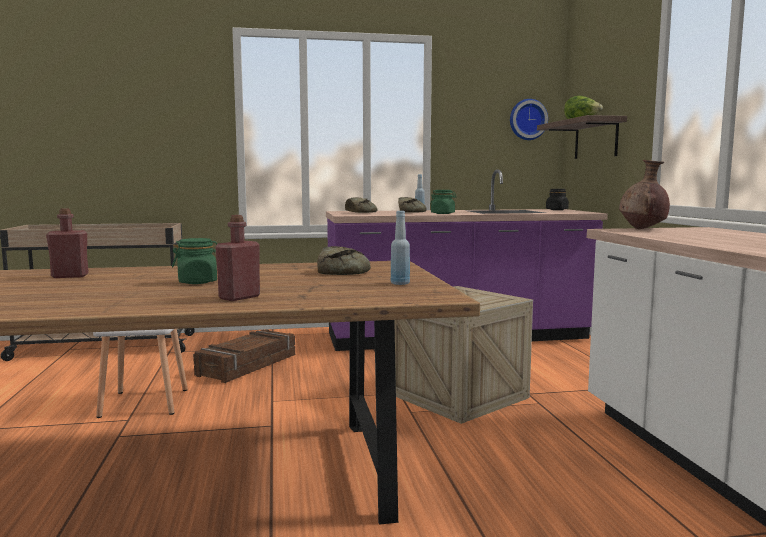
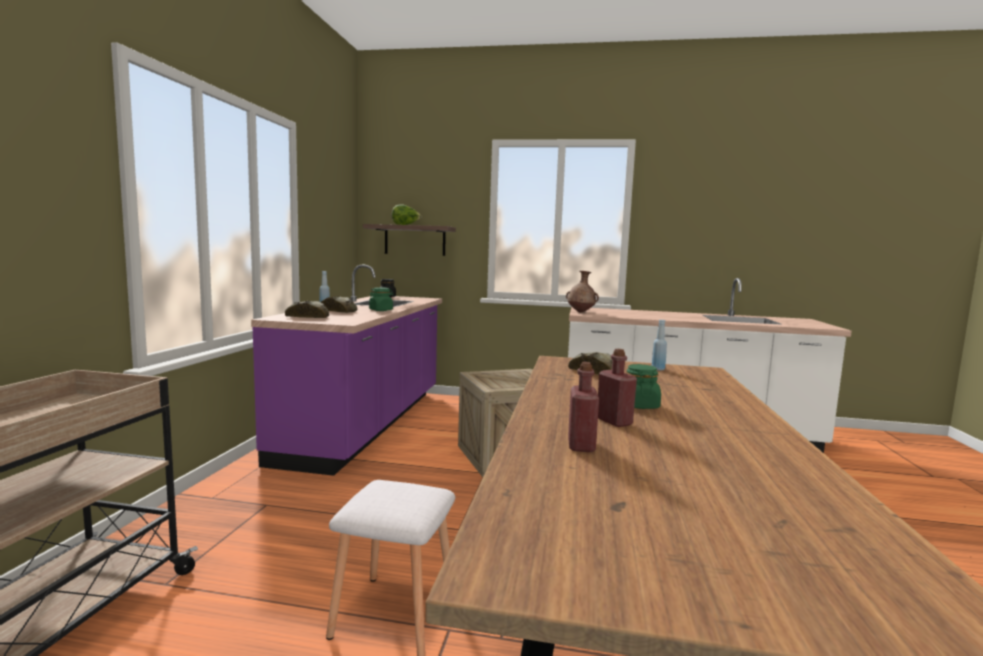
camera: 70 degrees left, 0 degrees up
crate [193,330,295,383] -> none
red bottle [215,215,260,301] -> red bottle moved to [598,349,637,427]
wall clock [510,99,548,140] -> none

